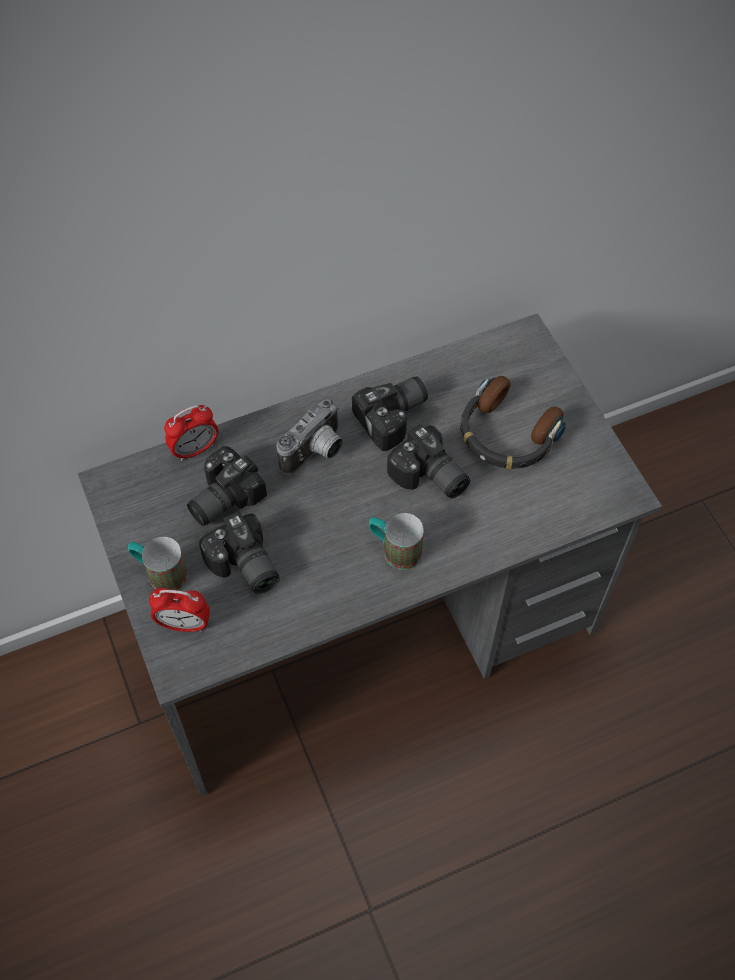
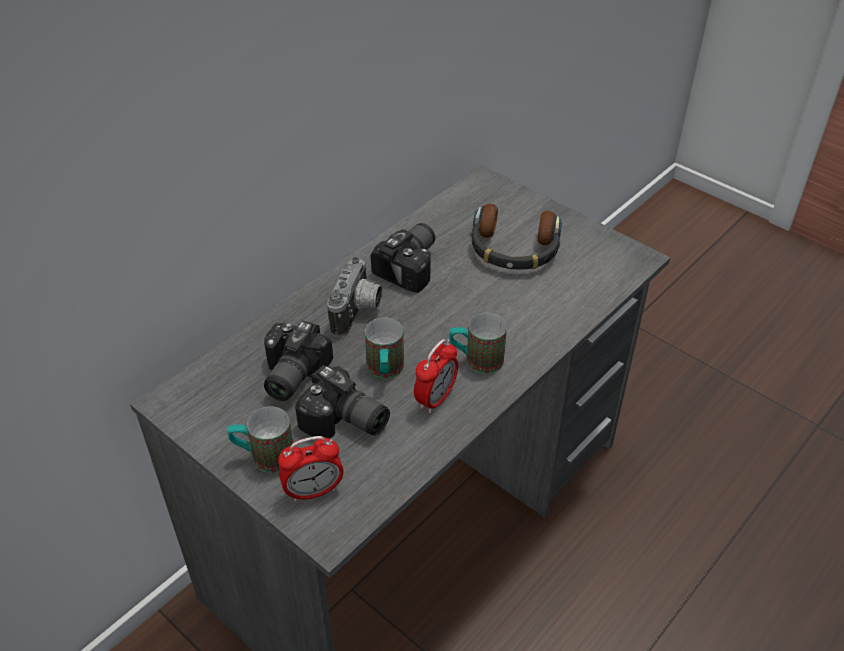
camera: 25 degrees left, 15 degrees down
alarm clock [164,405,218,461] -> alarm clock moved to [414,339,458,413]
camera [387,423,470,498] -> none
none -> mug [365,317,404,379]

